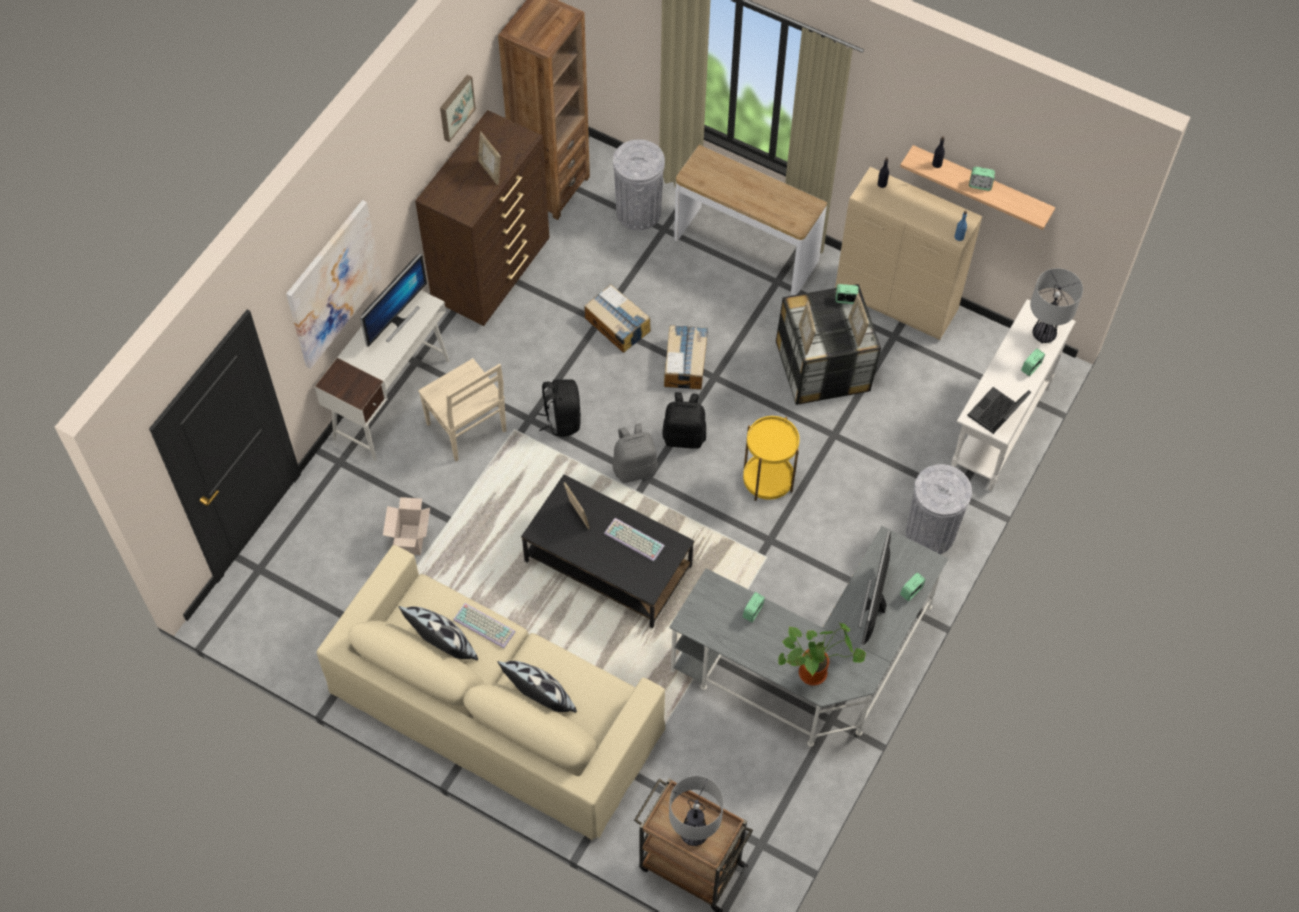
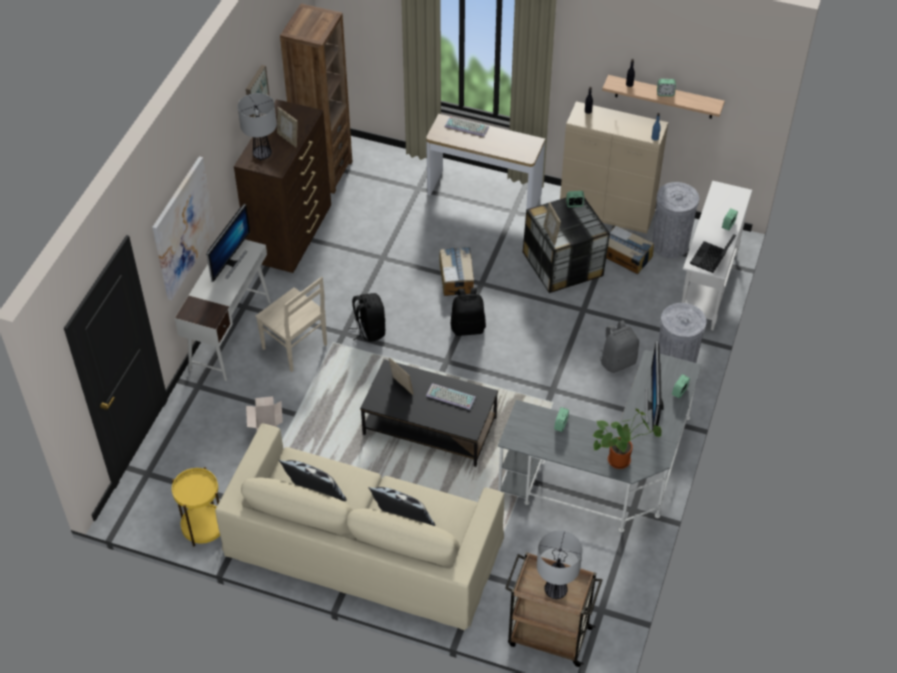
camera: 10 degrees left, 10 degrees down
keyboard [453,603,515,648] -> keyboard moved to [445,117,489,137]
cardboard box [585,284,651,353] -> cardboard box moved to [606,225,654,274]
grey trash can [613,139,665,230] -> grey trash can moved to [652,182,699,258]
grey backpack [613,423,657,483] -> grey backpack moved to [600,320,639,373]
yellow side table [743,416,800,501] -> yellow side table moved to [172,467,220,547]
picture frame [848,293,869,347] -> none
table lamp [1030,268,1083,343] -> table lamp moved to [238,93,277,160]

